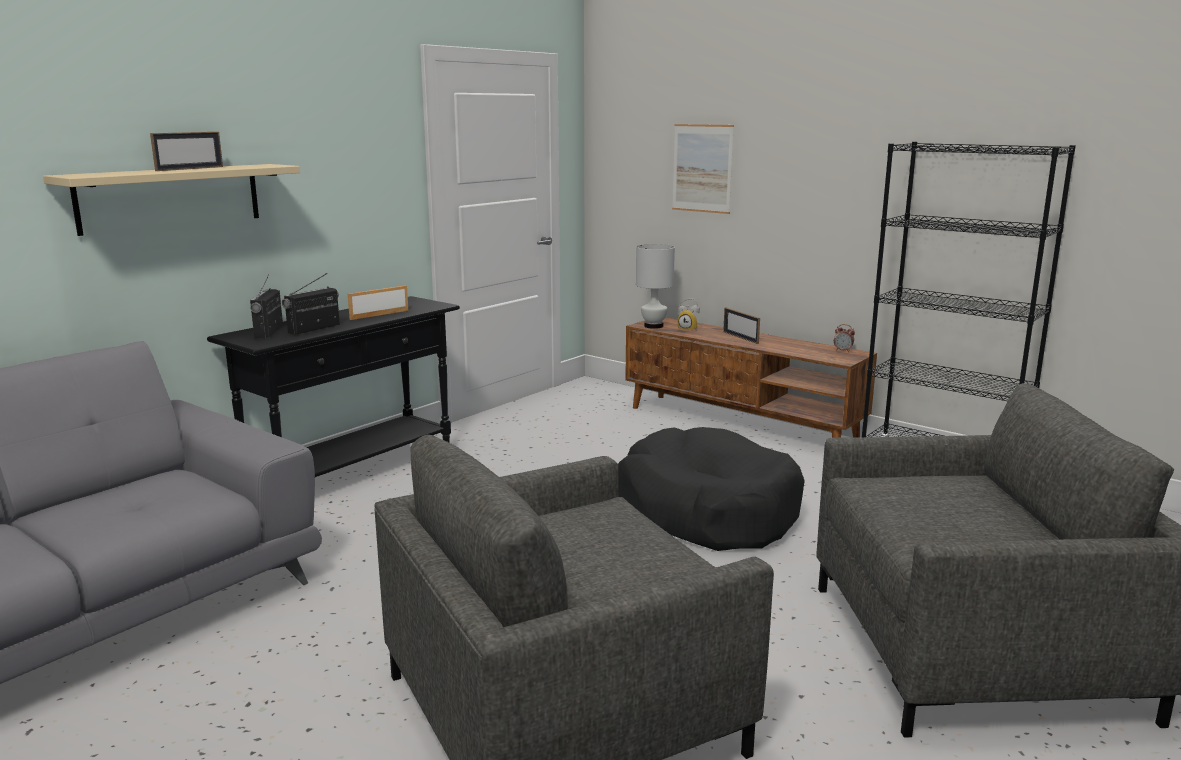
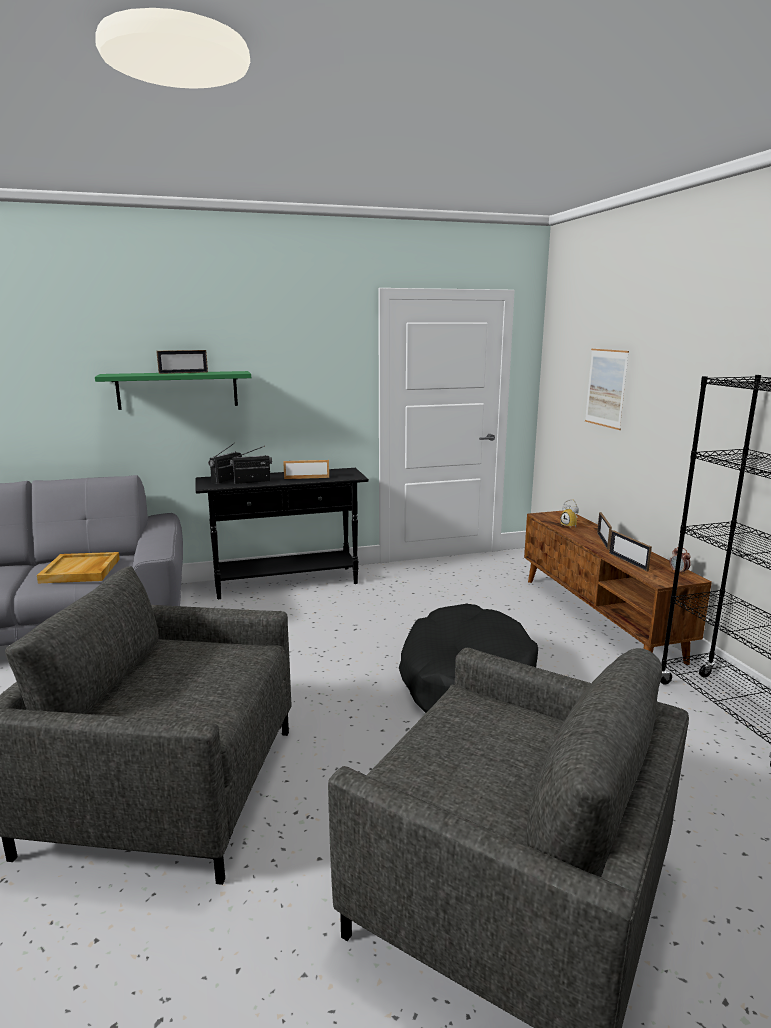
camera: 35 degrees right, 0 degrees up
beige shelf [43,164,300,236] -> green shelf [95,371,251,410]
white table lamp [636,244,675,329] -> none
none -> beige tray [37,552,120,583]
none -> picture frame [609,530,652,572]

